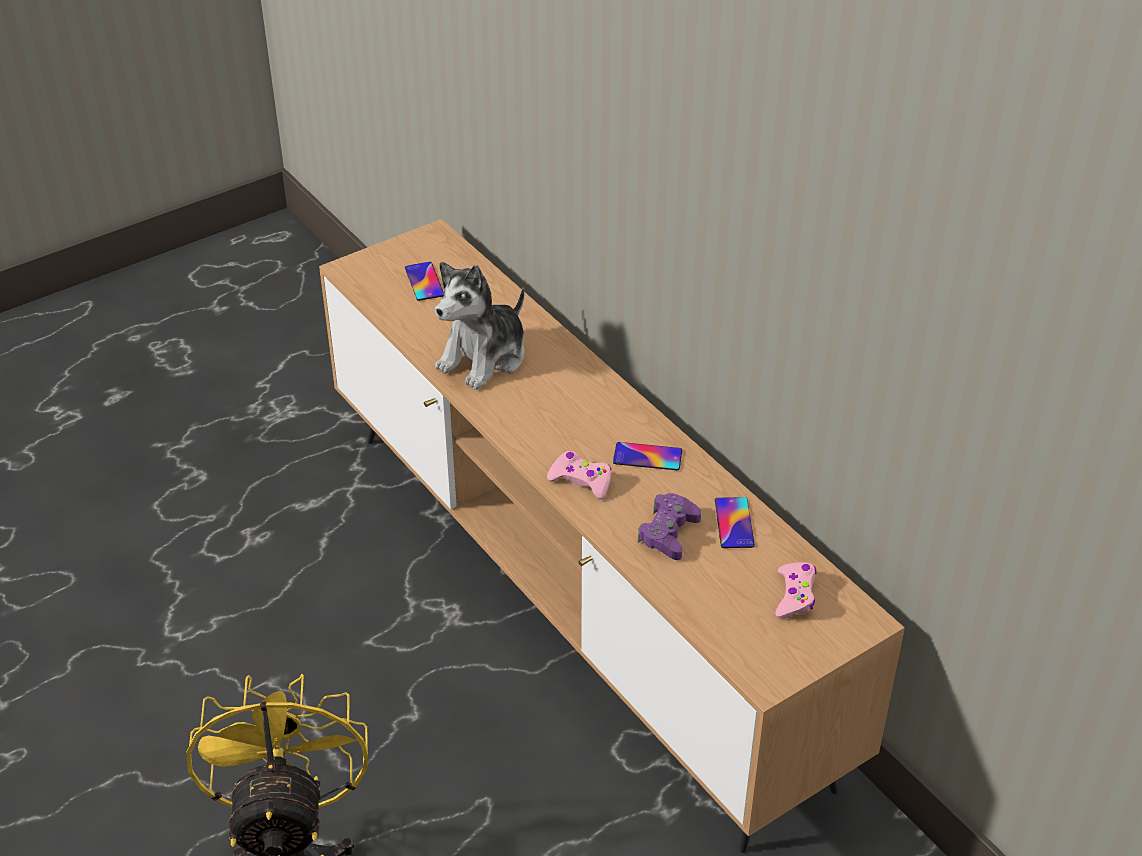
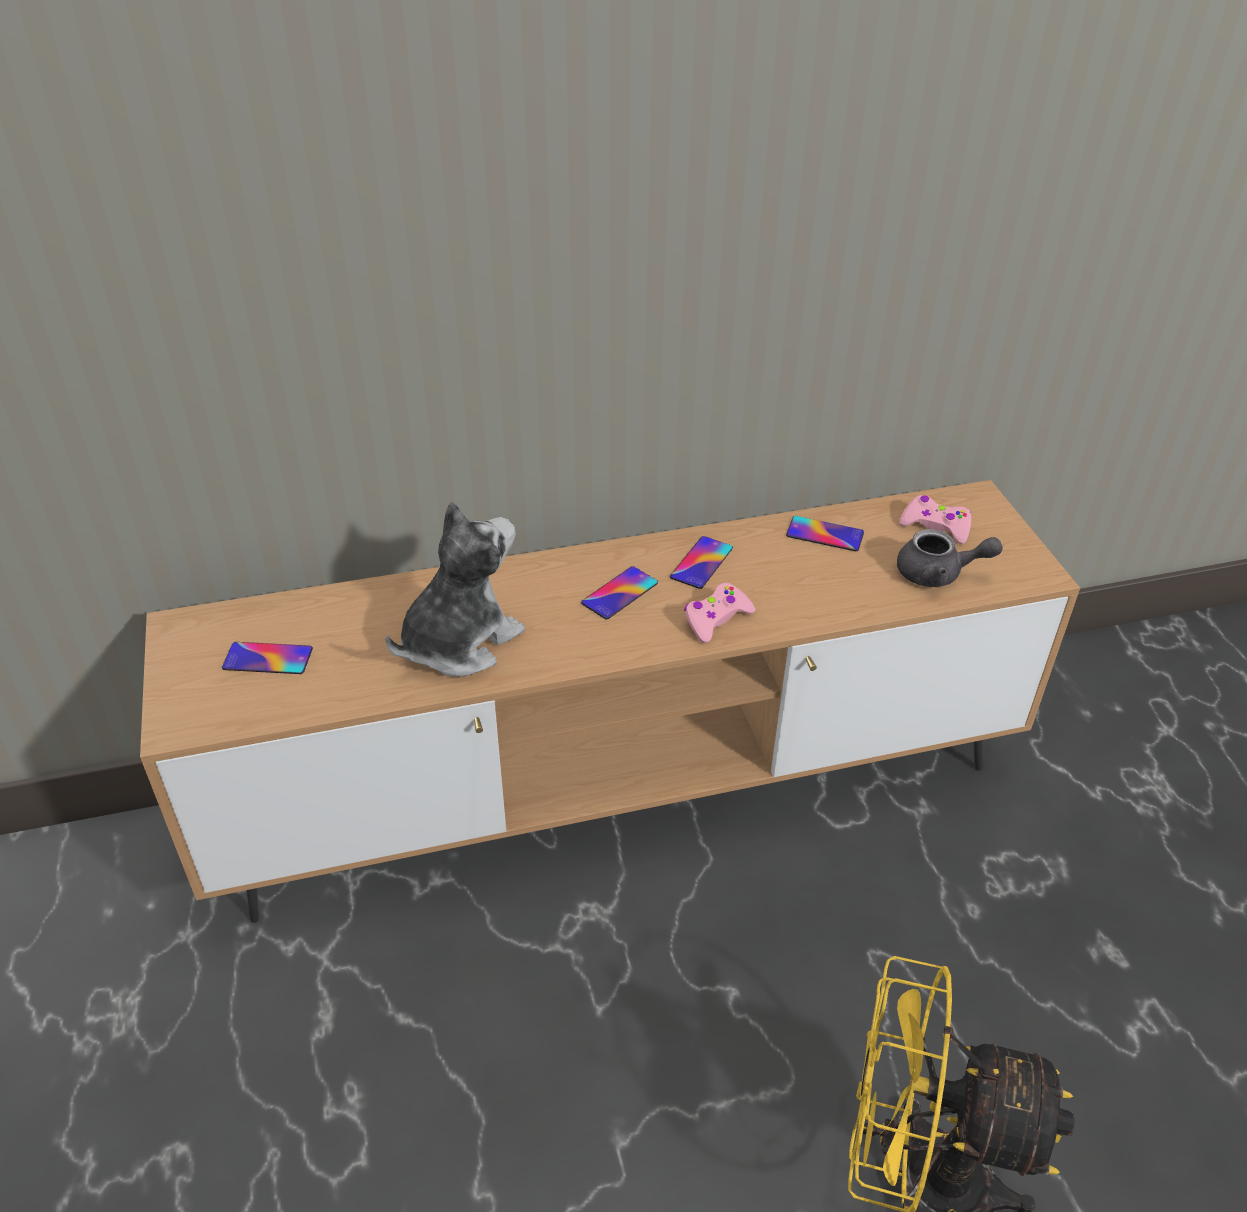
camera: 70 degrees left, 0 degrees up
plush toy [435,262,525,390] -> plush toy turned 105 degrees counterclockwise [385,501,525,677]
purple game controller [638,493,701,560] -> none
none -> phone [581,566,658,619]
none -> grey teapot [897,529,1003,587]

